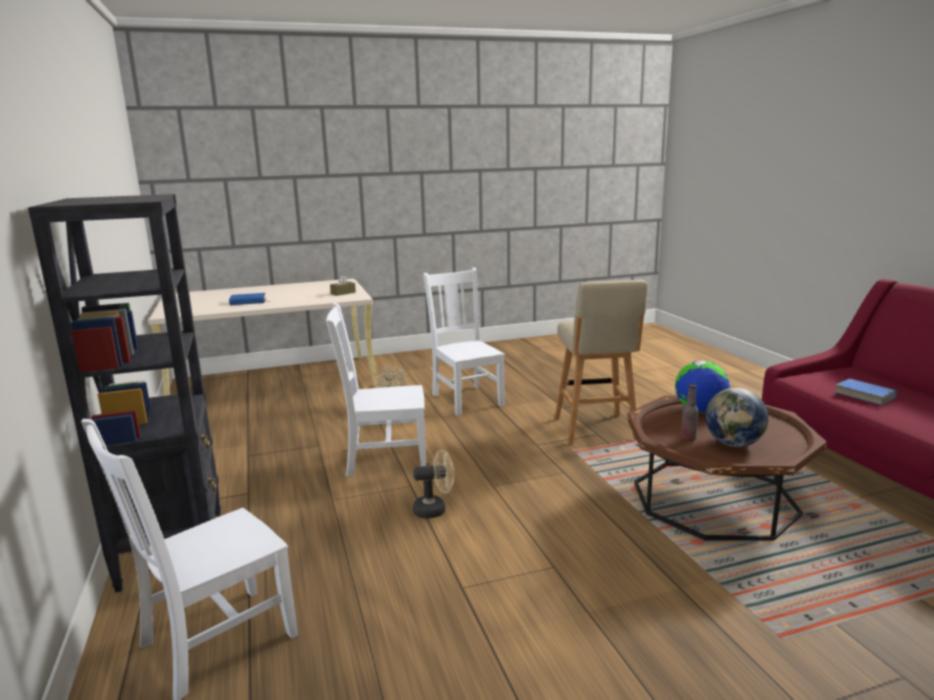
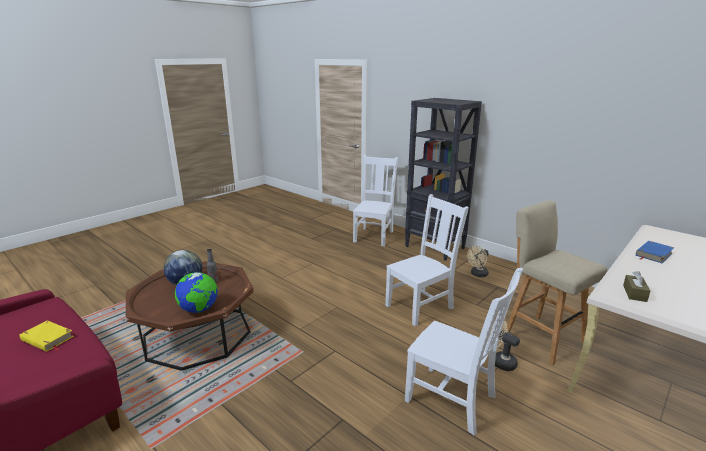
camera: 150 degrees right, 5 degrees up
beige fan [413,449,454,518] -> beige fan moved to [467,246,489,277]
beige stool [554,280,647,445] -> beige stool moved to [505,200,607,365]
blue book [834,378,897,405] -> yellow book [19,320,74,352]

